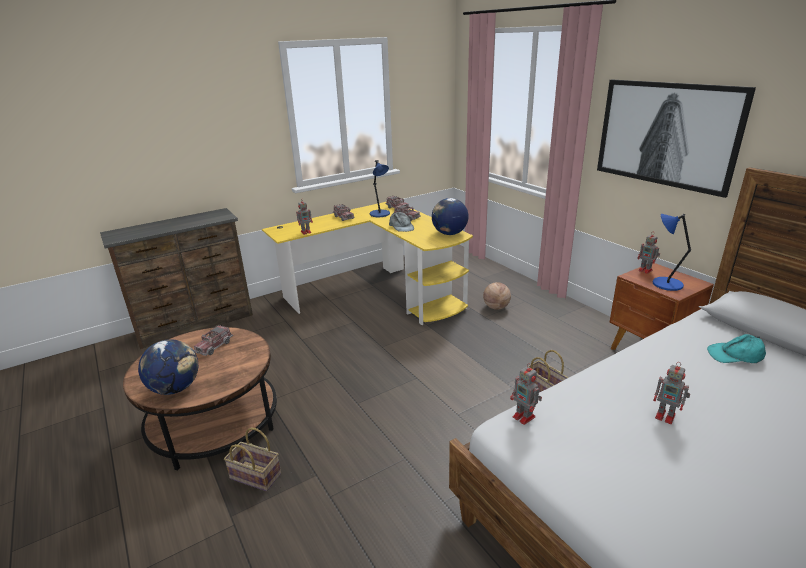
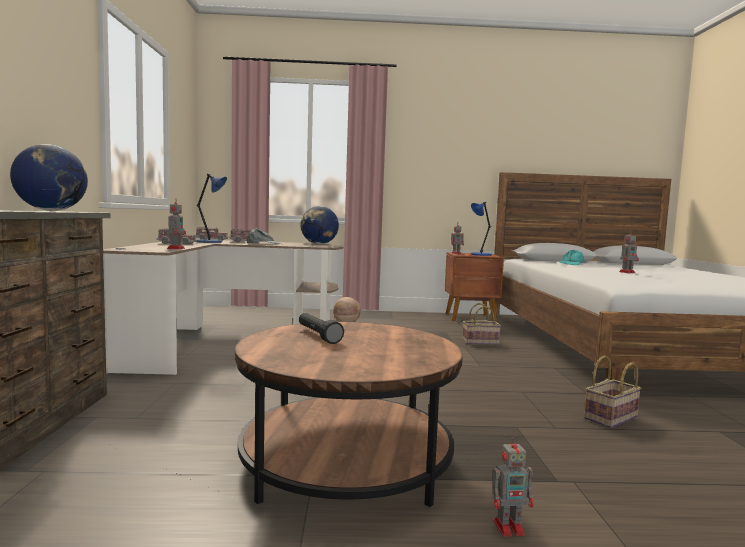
camera: 60 degrees left, 20 degrees down
globe [138,339,198,395] -> globe moved to [10,144,88,211]
toy truck [194,325,233,356] -> black flashlight [299,313,344,344]
basket [224,427,281,491] -> basket moved to [584,355,641,428]
yellow desk [262,202,473,325] -> brown desk [103,240,344,375]
toy robot [510,364,542,425] -> toy robot moved to [493,436,534,537]
picture [597,79,756,198] -> none

